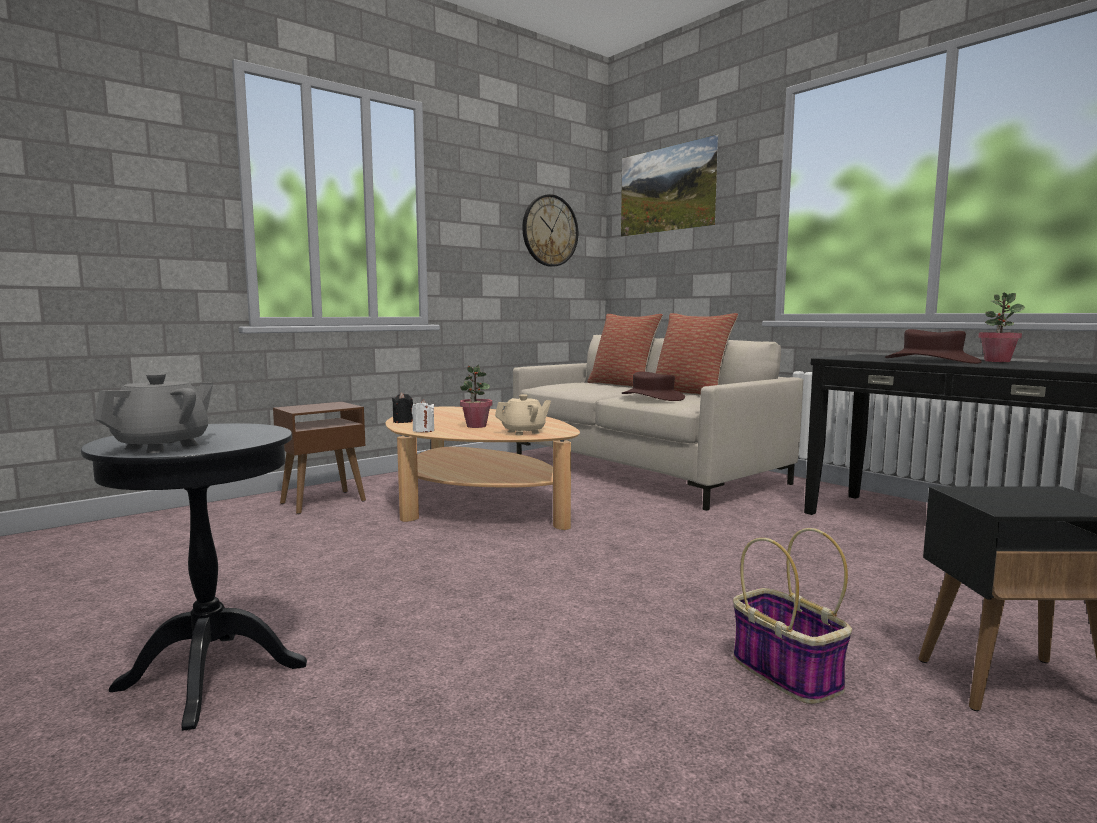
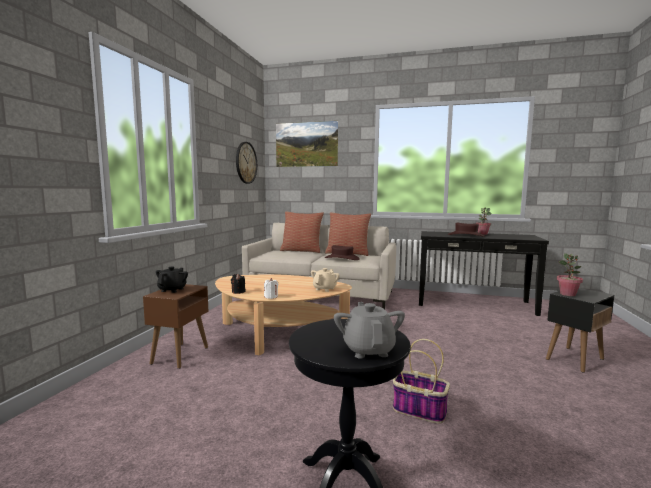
camera: 35 degrees left, 0 degrees up
potted plant [460,365,492,428] -> potted plant moved to [557,253,583,296]
basket [733,528,852,704] -> basket moved to [393,339,450,423]
none -> black teapot [156,267,188,293]

